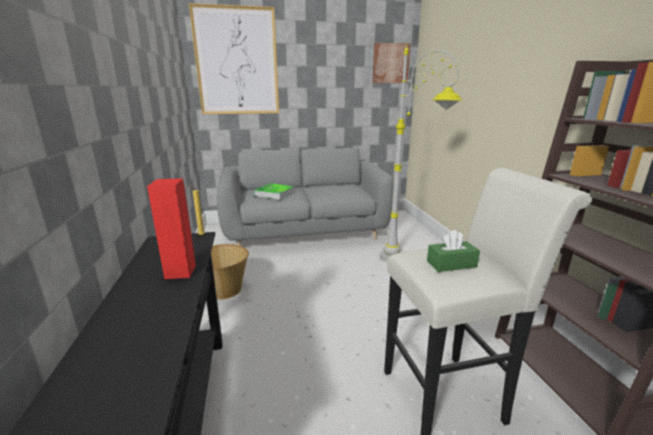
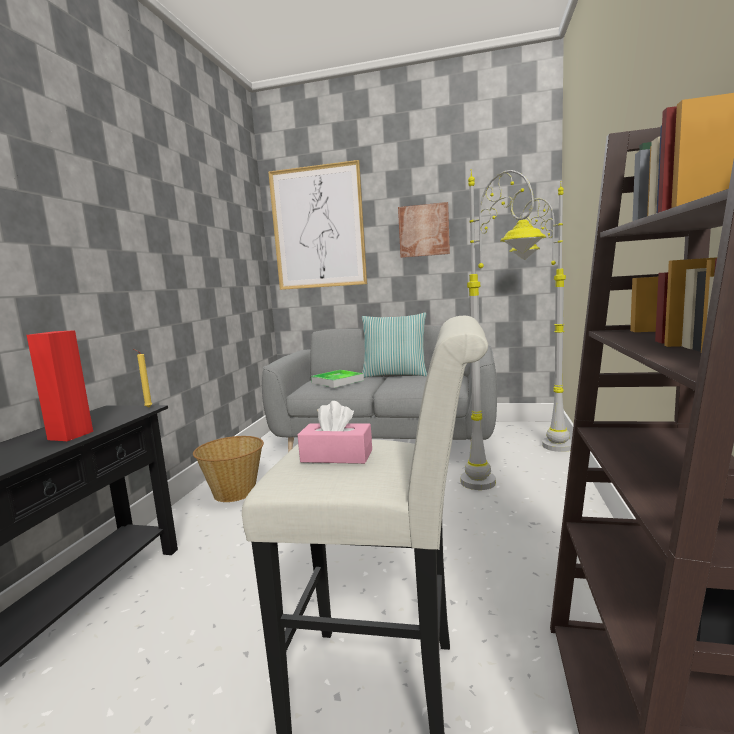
camera: 25 degrees right, 10 degrees down
picture [373,43,411,83] -> picture moved to [398,202,450,258]
green tissue box [427,230,480,272] -> pink tissue box [298,401,372,464]
none -> pillow [362,312,427,378]
none -> grey floor lamp [509,181,572,452]

